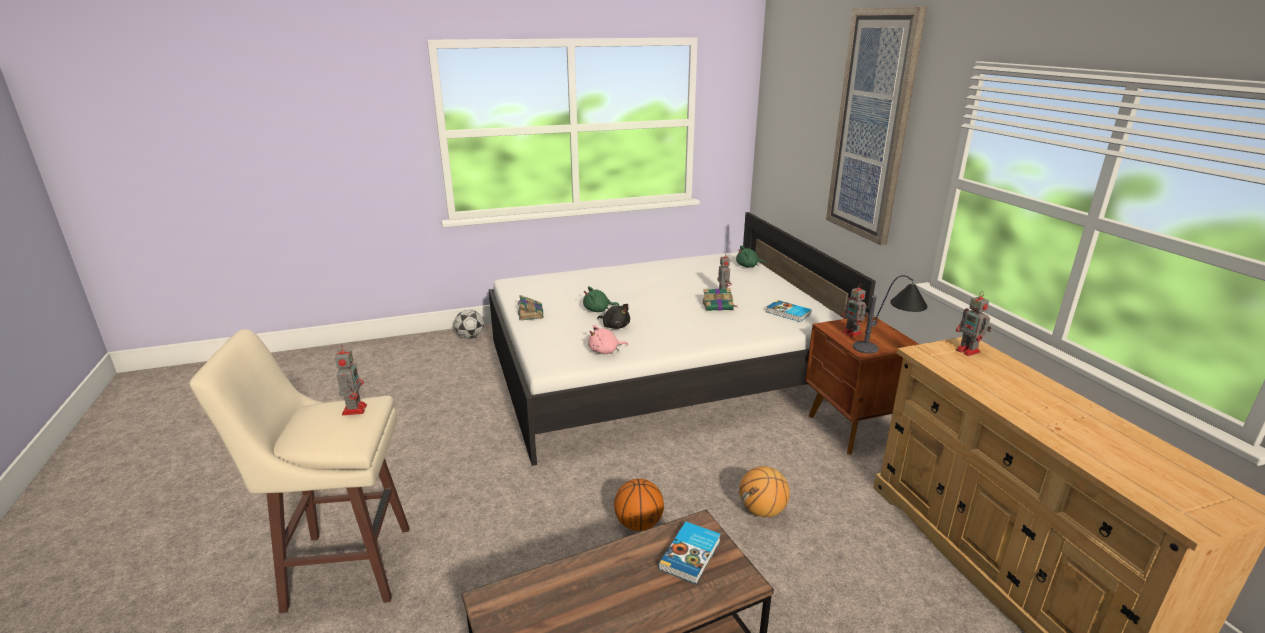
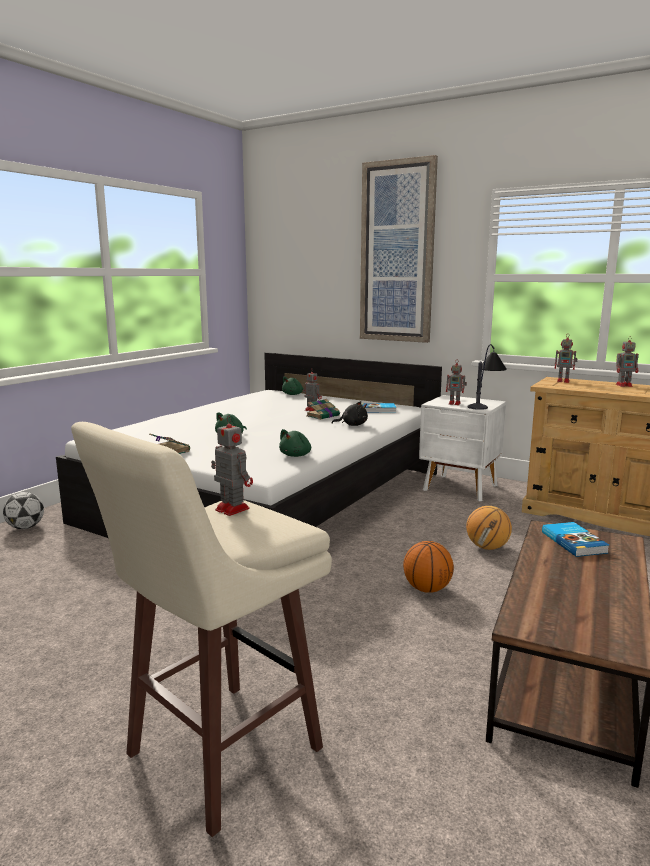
camera: 40 degrees left, 10 degrees down
pink plush toy [588,325,629,354] -> green plush toy [279,429,311,457]
black plush toy [597,304,630,329] -> black plush toy moved to [332,401,368,426]
brown nightstand [805,316,919,455] -> white nightstand [419,395,506,501]
none -> toy robot [616,336,639,387]

